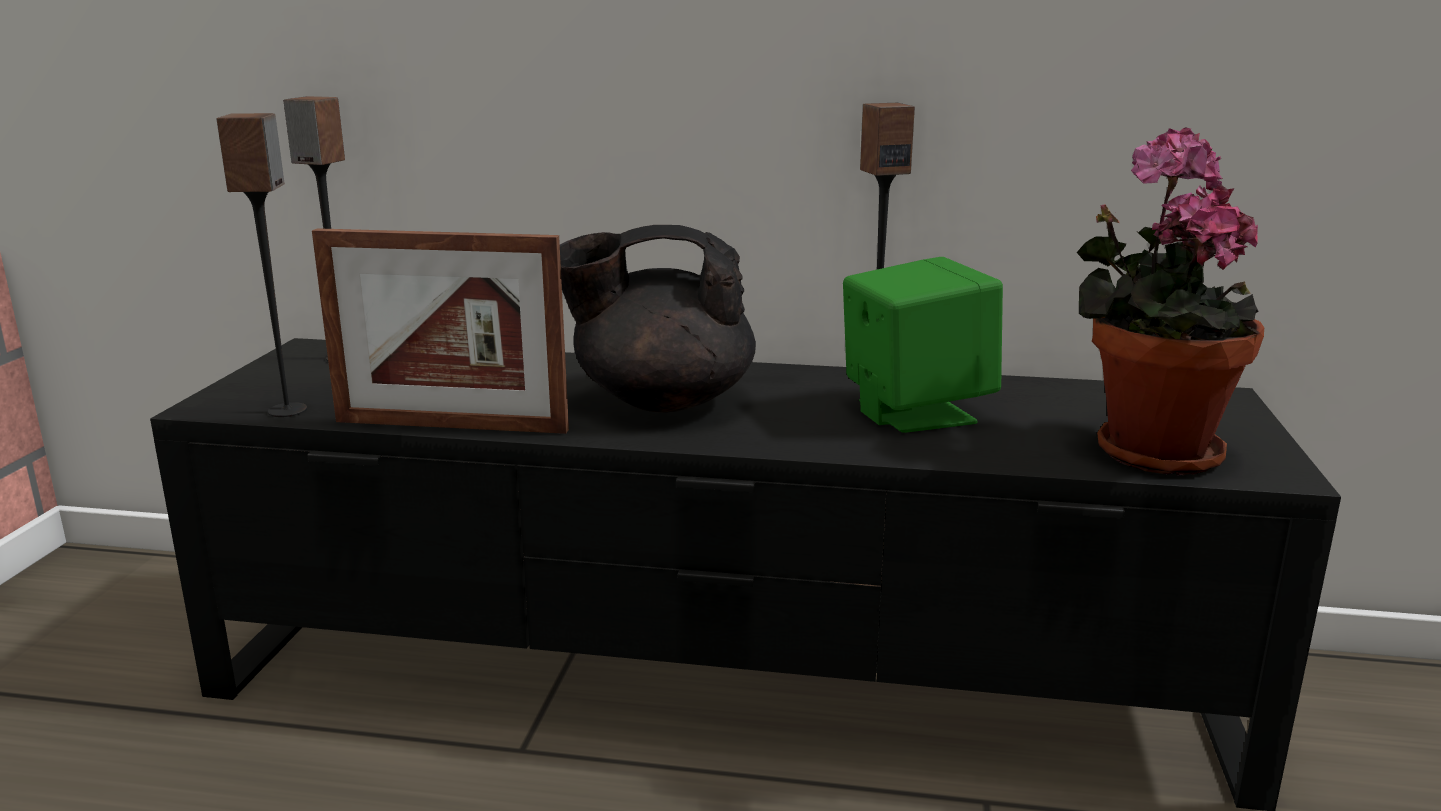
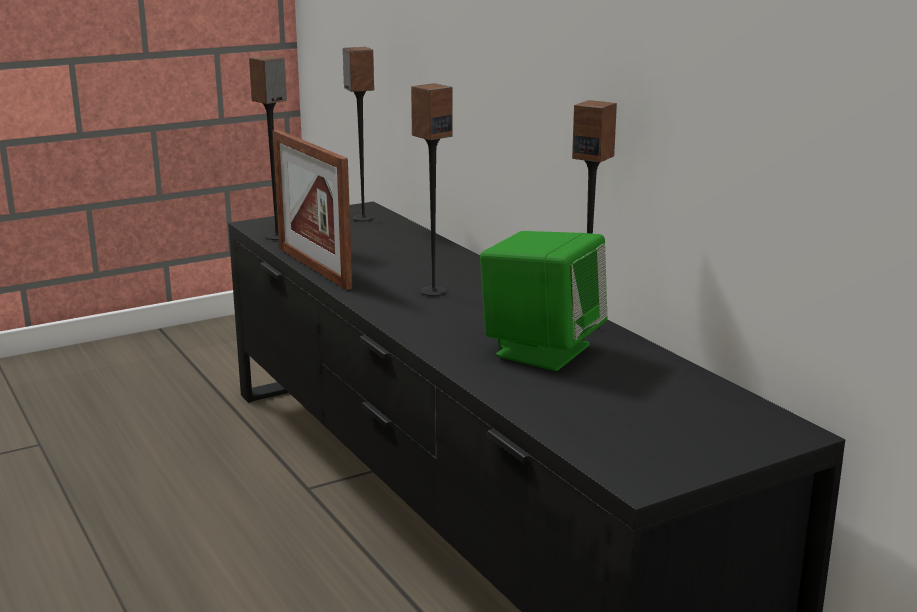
camera: 50 degrees right, 0 degrees up
black teapot [560,225,756,413] -> speaker [411,83,453,296]
potted plant [1076,127,1264,475] -> none

